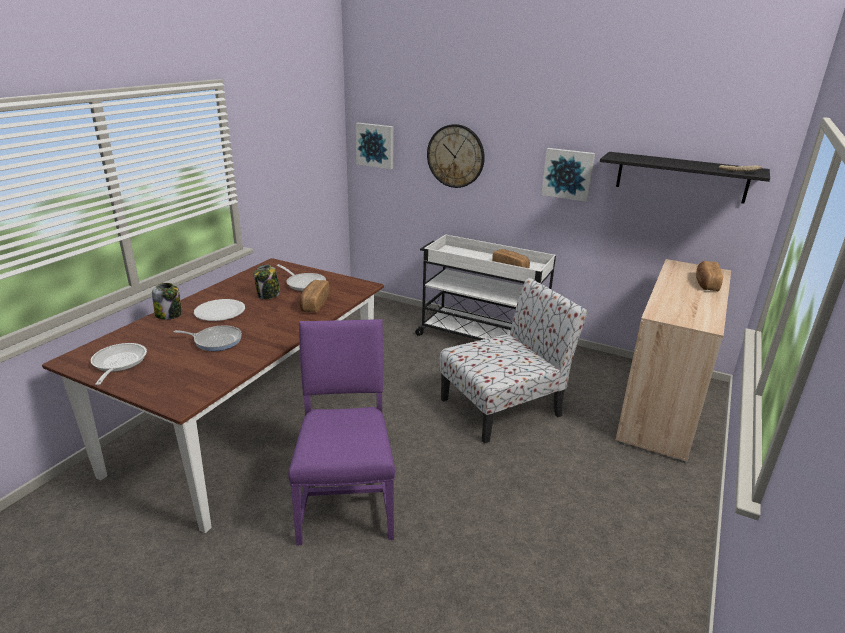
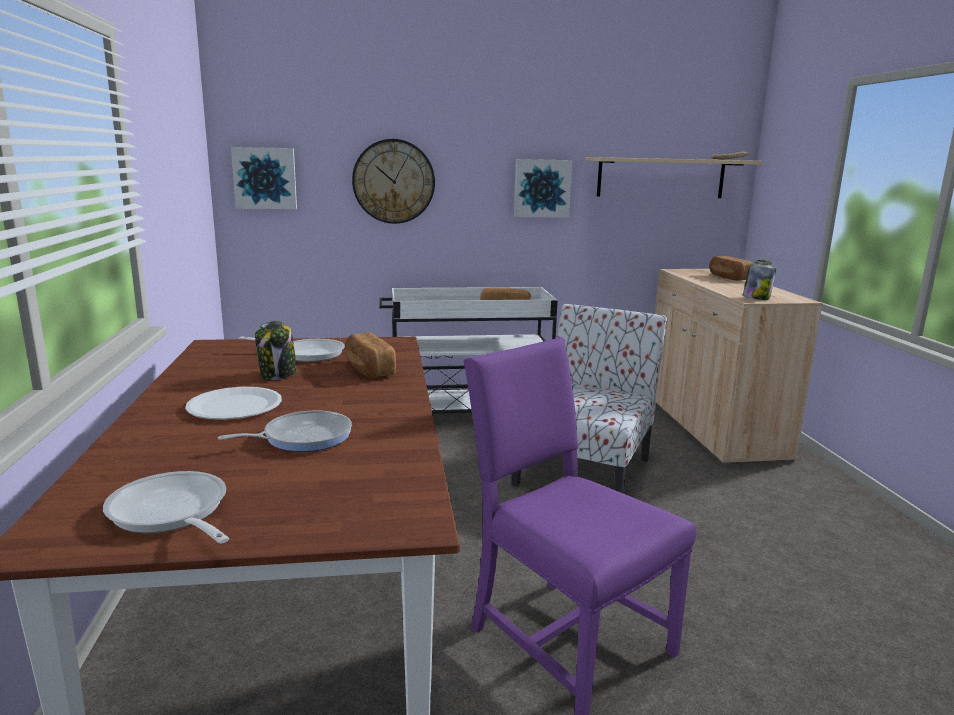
camera: 35 degrees left, 10 degrees down
jar [152,283,182,320] -> jar moved to [743,260,776,300]
black shelf [600,152,770,204] -> beige shelf [585,157,763,198]

